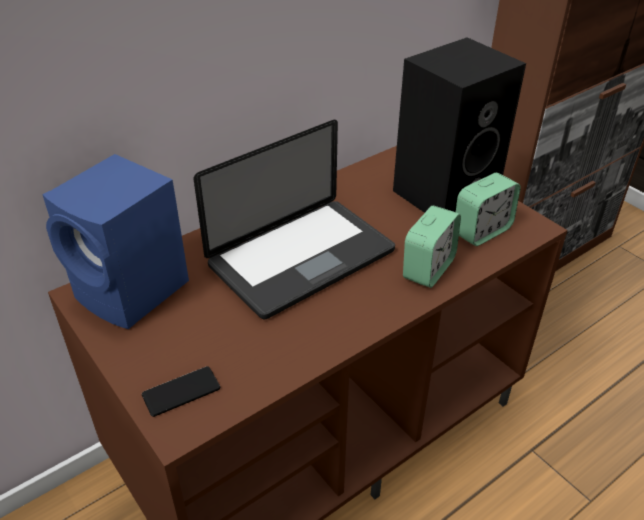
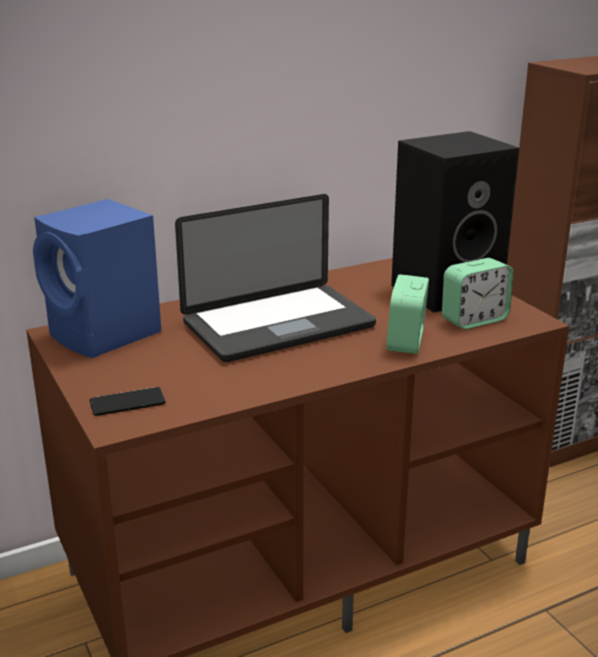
camera: 10 degrees right, 15 degrees down
alarm clock [403,205,461,288] -> alarm clock turned 150 degrees clockwise [386,274,429,354]

